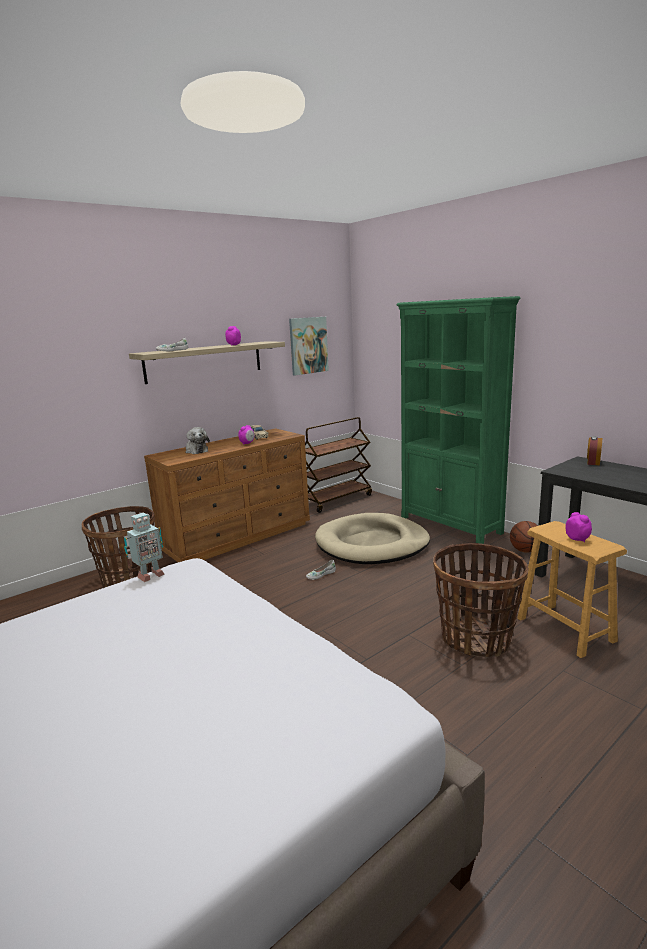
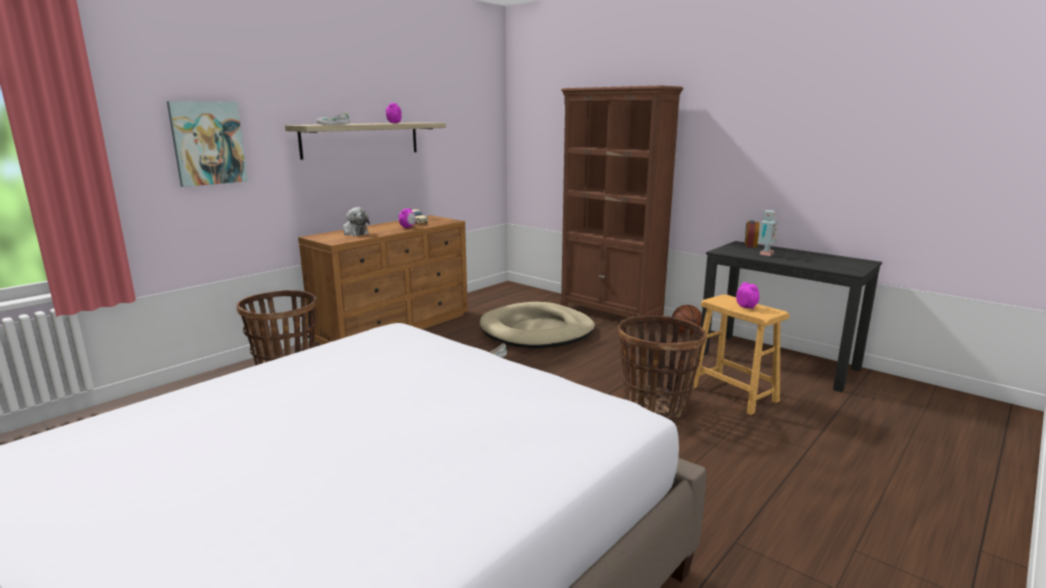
camera: 10 degrees left, 0 degrees up
toy robot [124,512,165,582] -> toy robot moved to [758,210,778,256]
picture [289,317,329,375] -> picture moved to [167,101,248,187]
brown cart [305,417,372,513] -> none
green bookcase [396,296,520,544] -> brown bookcase [561,86,683,330]

